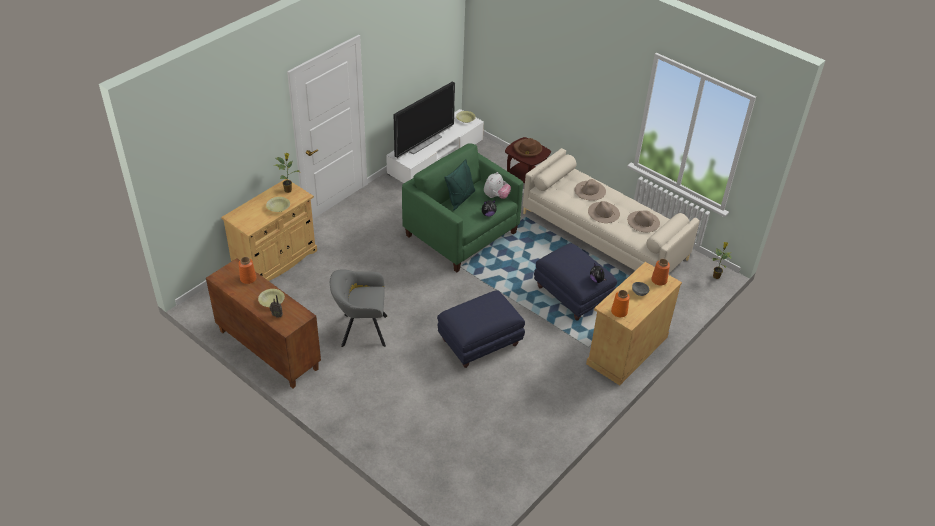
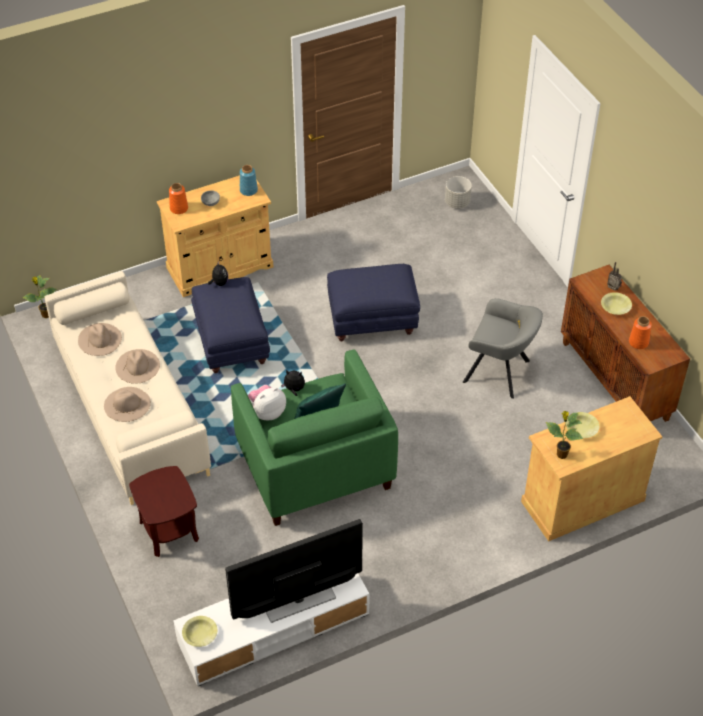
camera: 155 degrees left, 5 degrees up
brown hat [513,138,542,157] -> none
orange vase [611,290,630,317] -> blue vase [240,165,258,196]
none -> grey planter [445,176,472,209]

